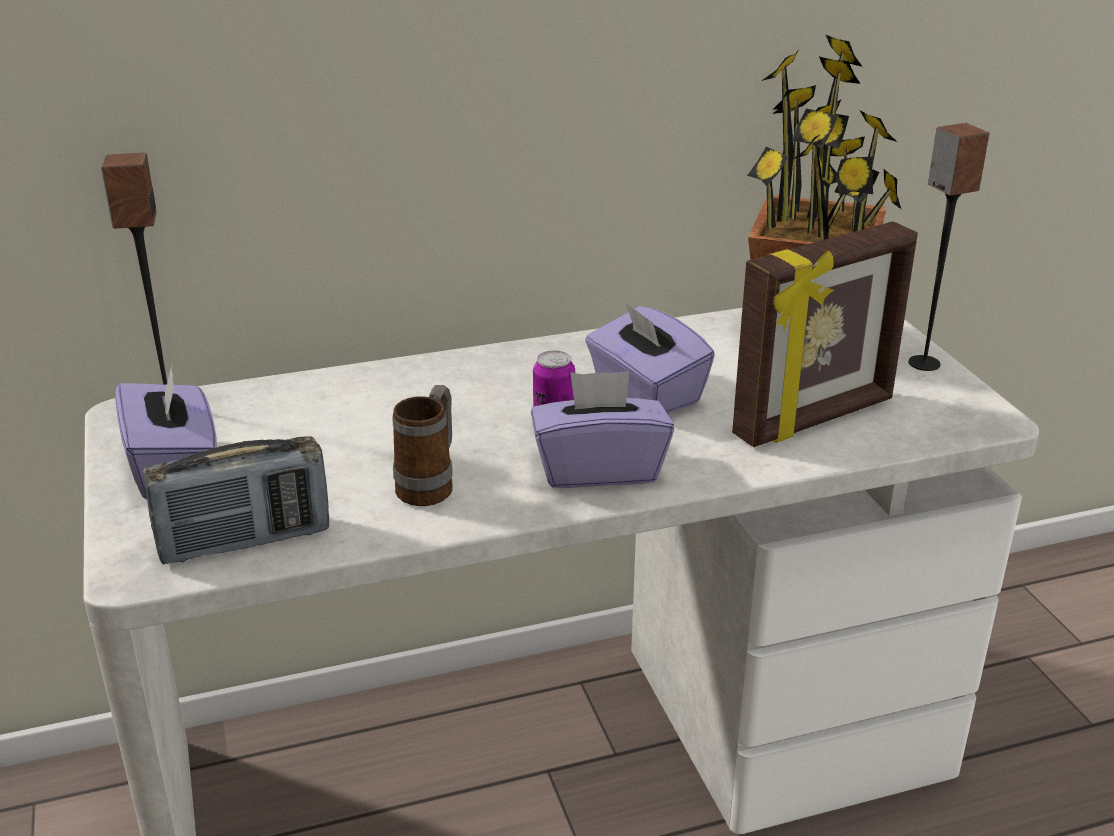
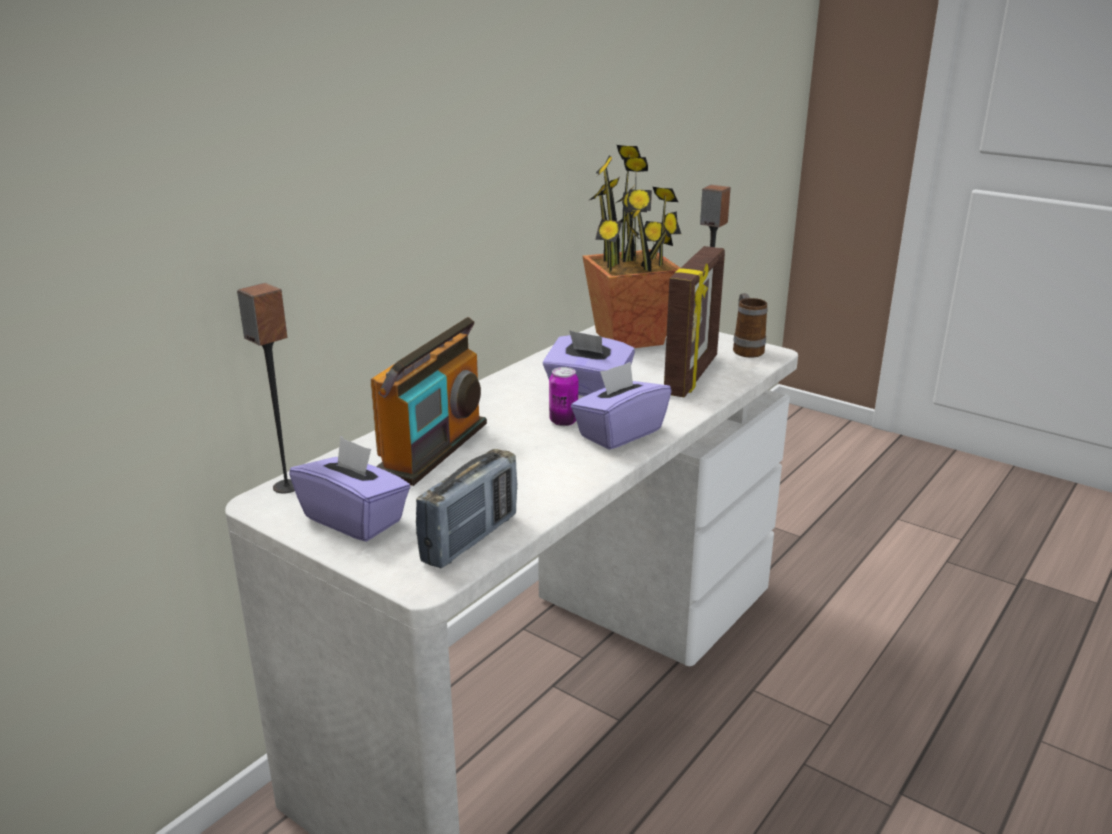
camera: 35 degrees left, 5 degrees down
mug [393,385,453,506] -> mug moved to [733,293,768,358]
none -> radio [370,317,487,486]

